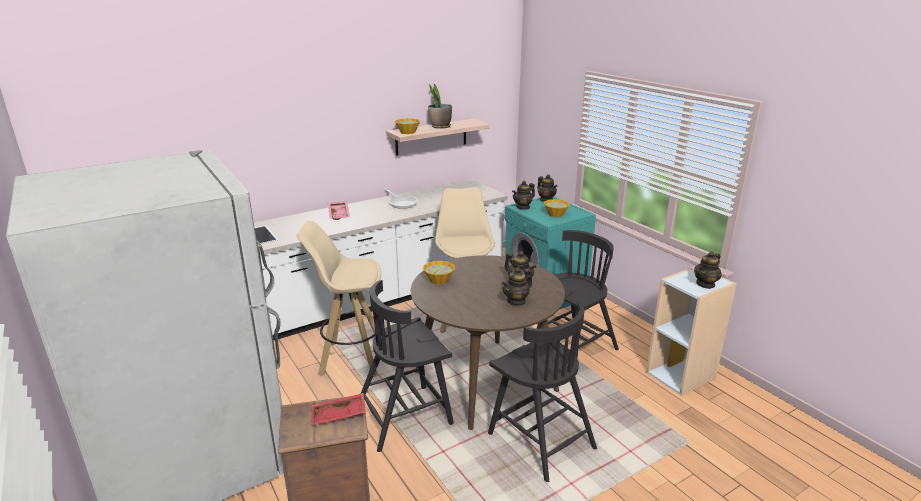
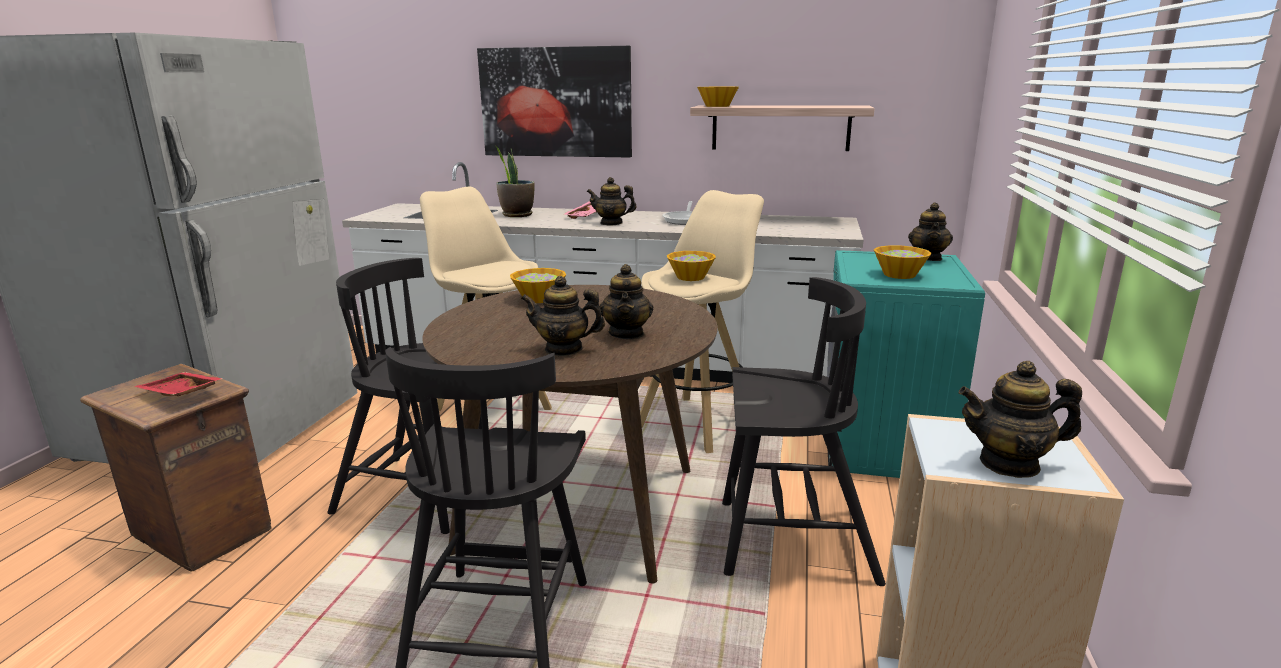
camera: 45 degrees right, 5 degrees down
potted plant [428,84,452,129] -> potted plant moved to [496,146,534,217]
teapot [512,181,535,210] -> teapot moved to [587,177,637,225]
none -> picture [477,46,632,158]
none -> bowl [667,251,716,281]

